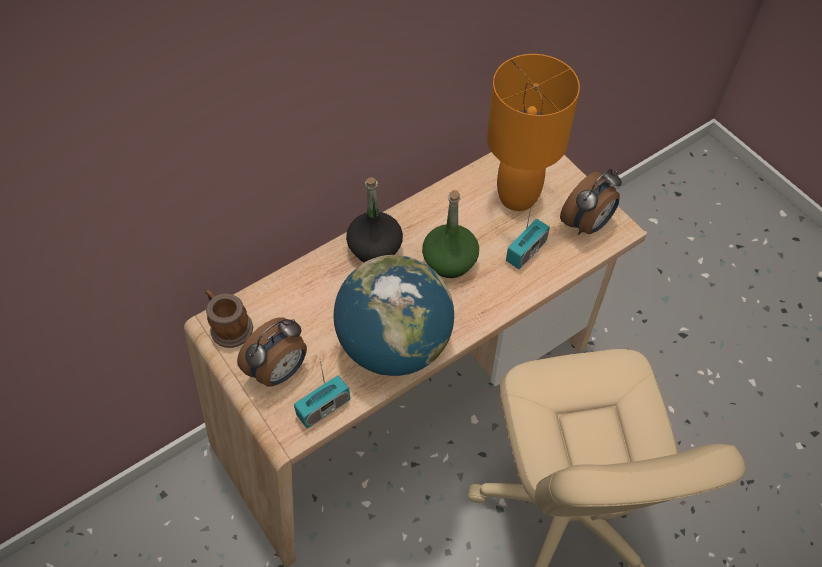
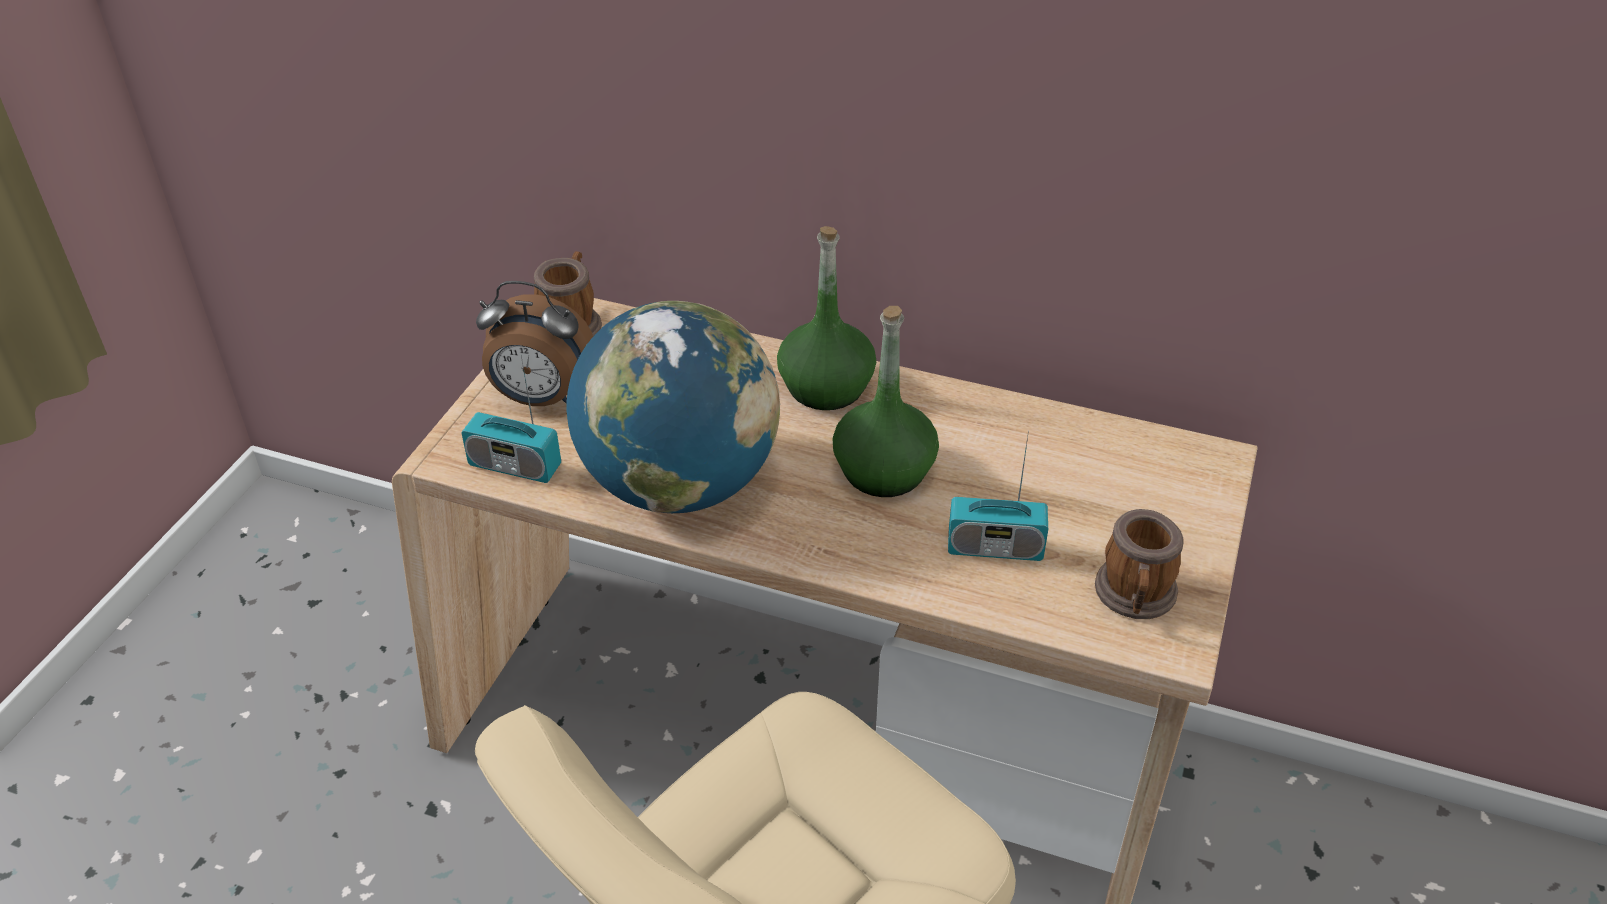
camera: 55 degrees right, 15 degrees down
black bottle [346,178,403,262] -> green bottle [777,226,876,410]
orange table lamp [487,54,580,211] -> none
alarm clock [560,169,622,235] -> mug [1095,509,1184,619]

